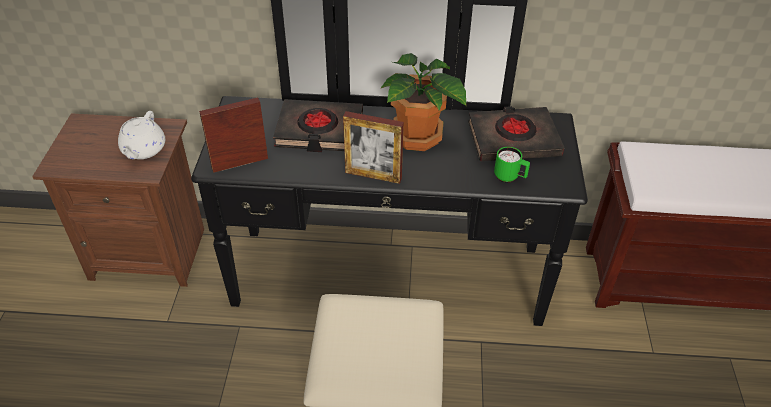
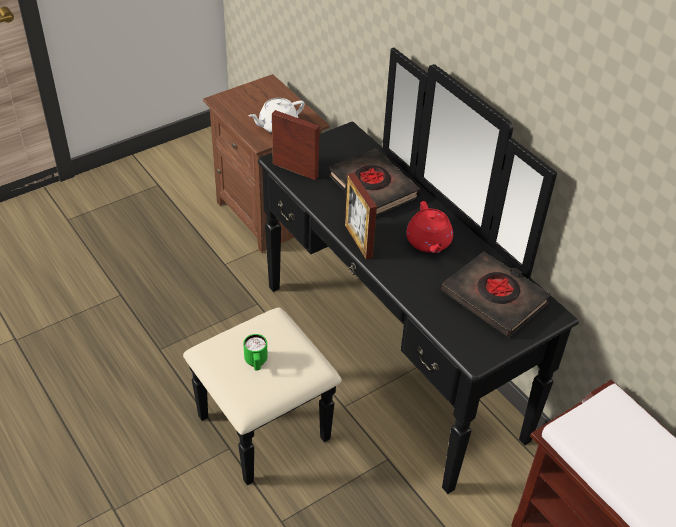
camera: 50 degrees right, 0 degrees up
potted plant [380,53,466,151] -> red teapot [406,201,453,253]
green mug [494,147,530,183] -> green mug moved to [243,334,268,371]

